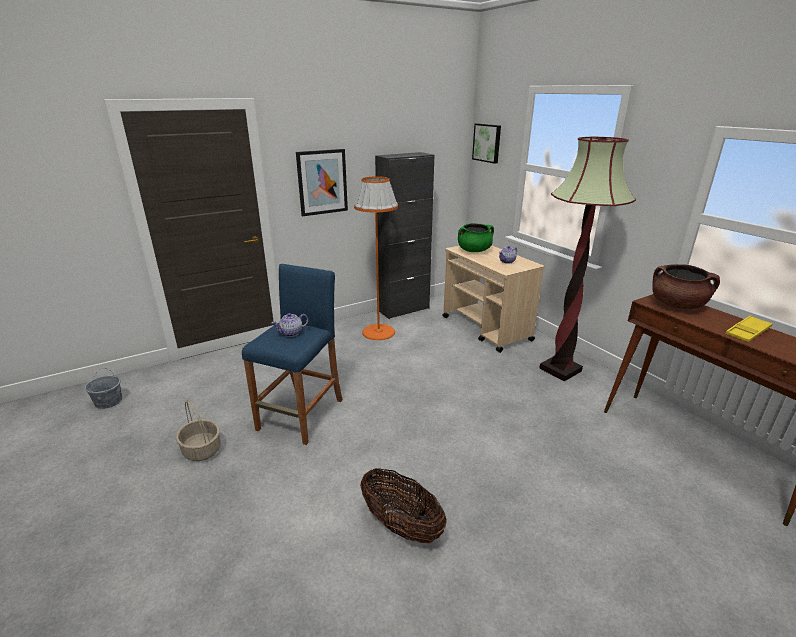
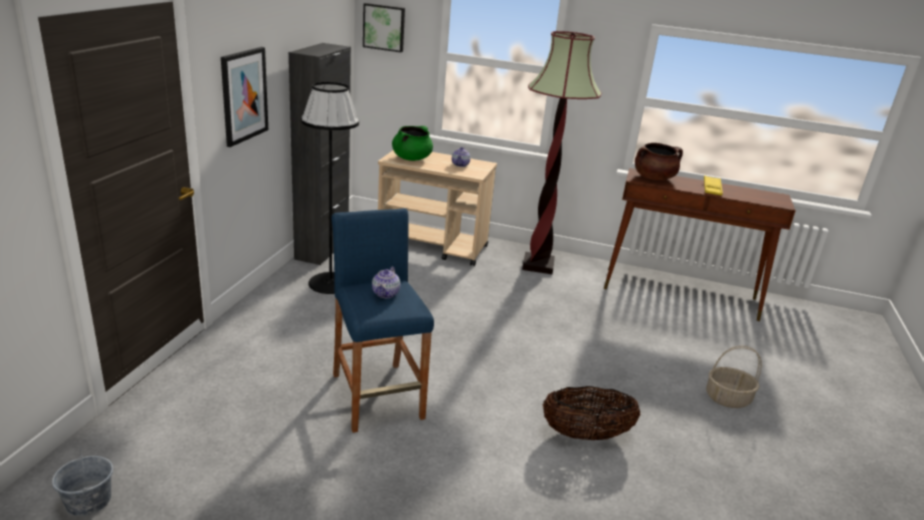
camera: 45 degrees left, 0 degrees up
basket [176,400,221,461] -> basket moved to [706,346,762,408]
orange floor lamp [354,176,398,340] -> black floor lamp [301,82,359,294]

